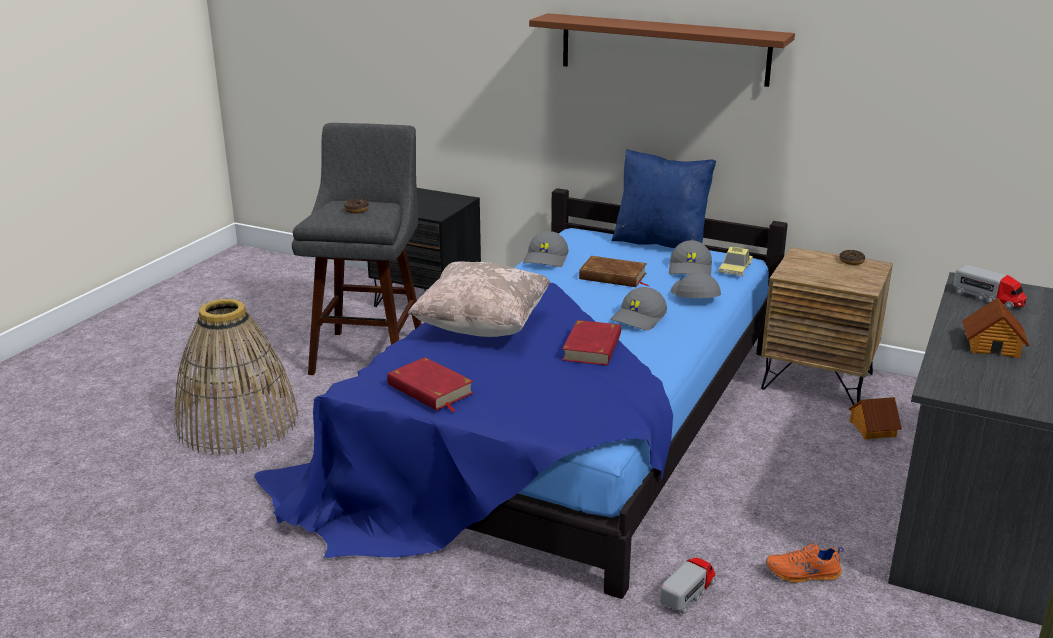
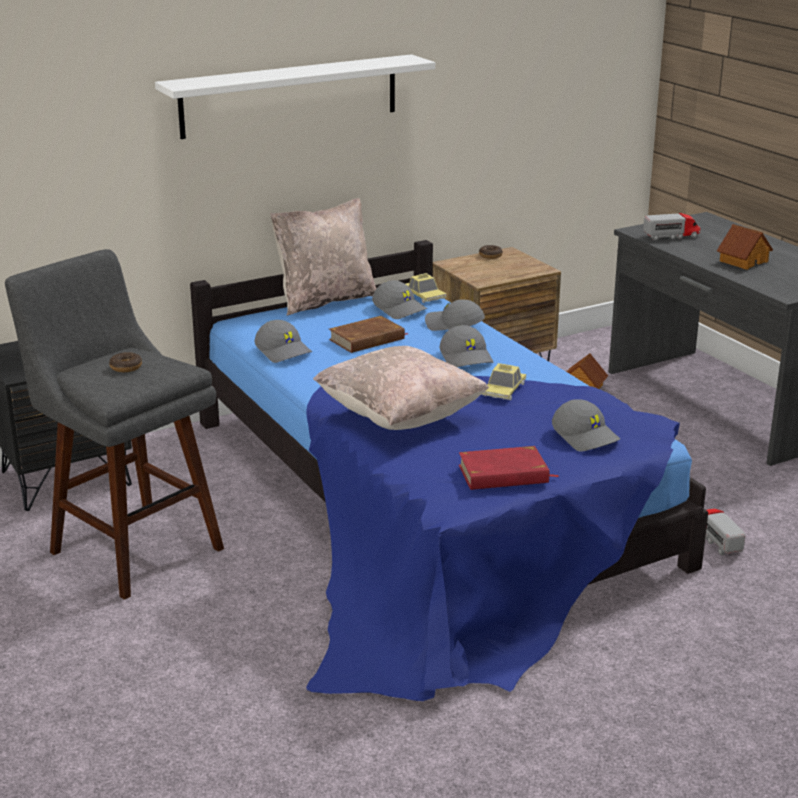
camera: 55 degrees left, 0 degrees up
basket [174,299,298,456] -> none
brown shelf [529,13,795,87] -> white shelf [155,54,435,139]
red book [562,320,621,366] -> toy car [481,363,526,400]
blue pillow [611,149,716,248] -> beige pillow [270,198,377,316]
orange shoe [766,543,844,583] -> none
none -> grey cap [552,399,620,452]

